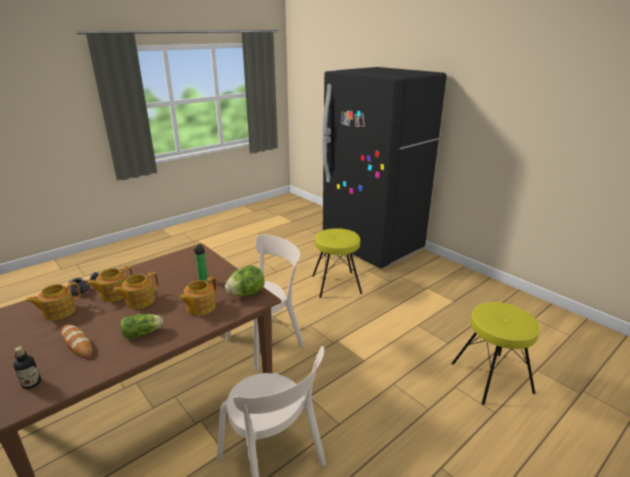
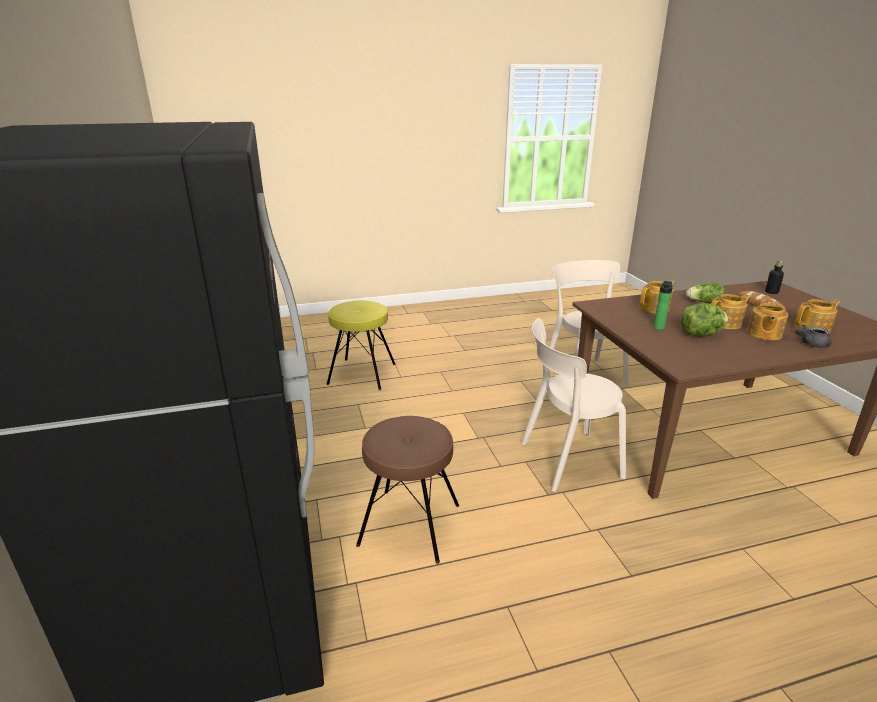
camera: 155 degrees left, 0 degrees up
teapot [87,266,133,302] -> teapot turned 135 degrees clockwise [747,300,788,340]
lettuce [225,266,265,296] -> lettuce moved to [680,303,729,337]
yellow stool [312,228,362,298] -> brown stool [356,416,459,564]

